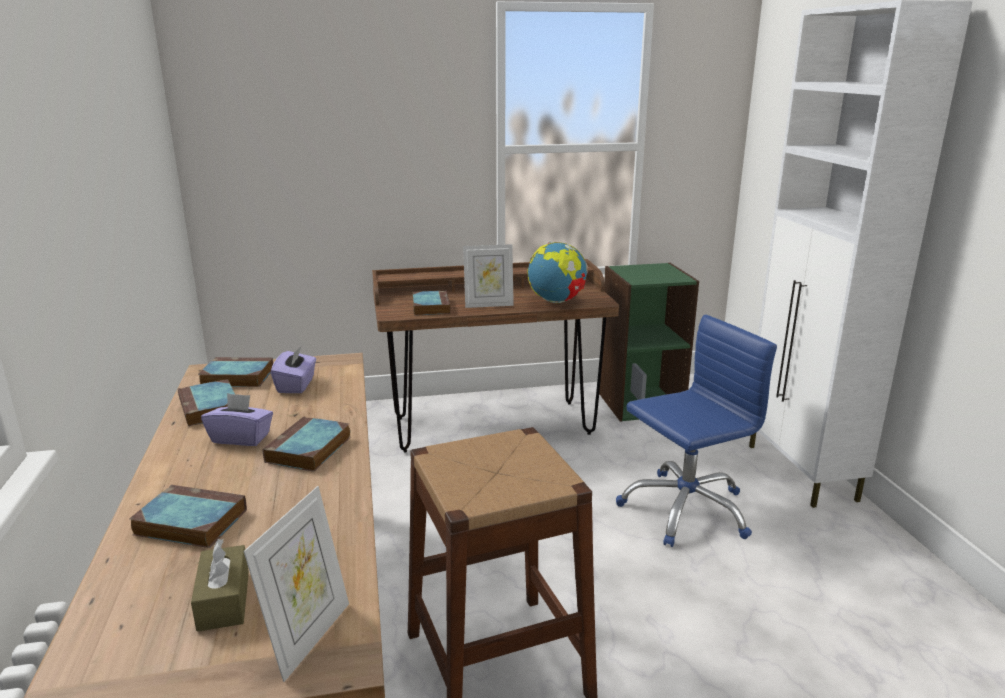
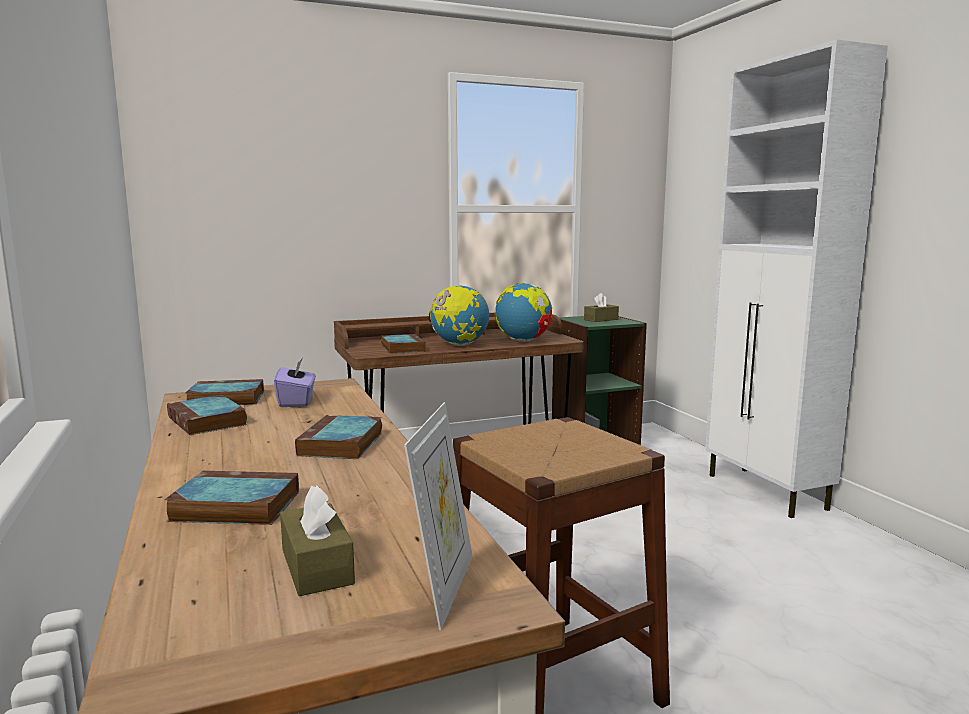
camera: 10 degrees left, 10 degrees down
purple tissue box [201,393,273,446] -> none
picture frame [463,244,514,308] -> globe [429,285,489,346]
blue office chair [616,315,777,547] -> none
none -> brown tissue box [584,293,619,322]

